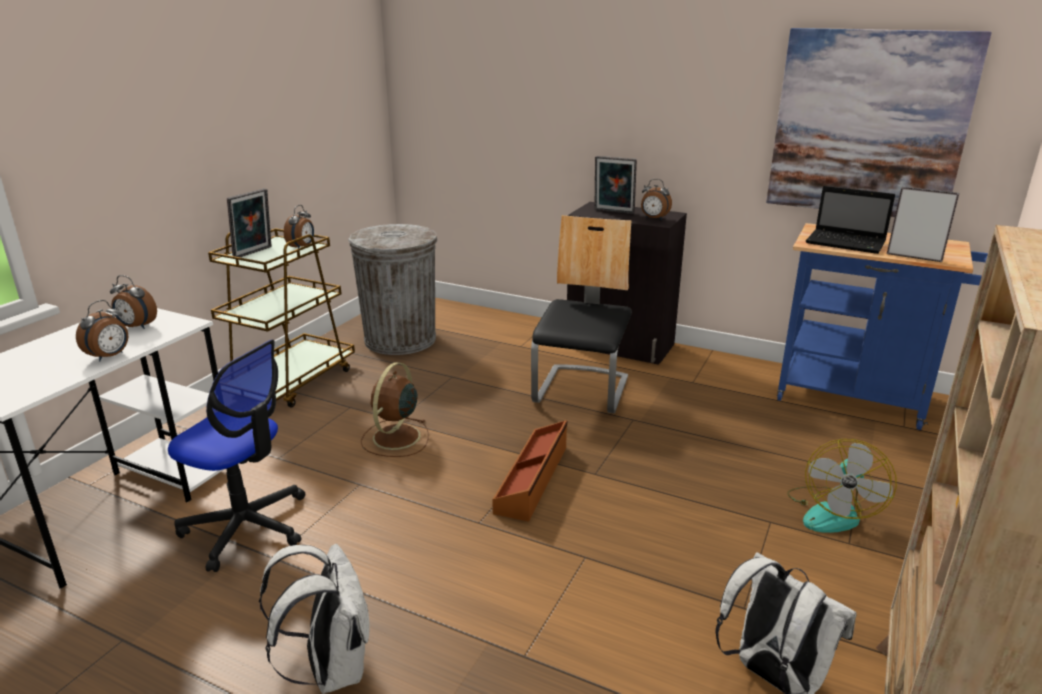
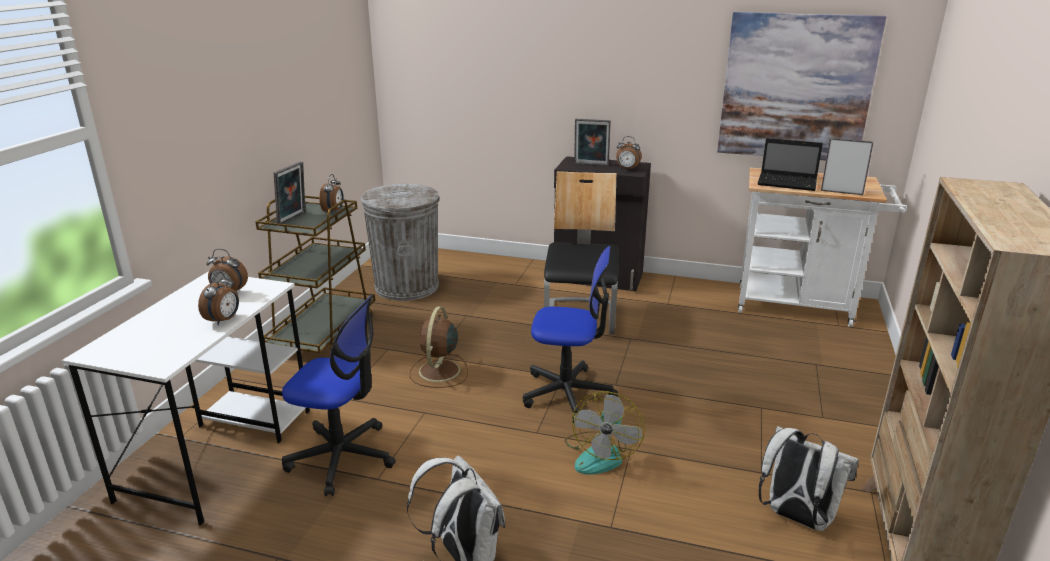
camera: 10 degrees left, 0 degrees up
brown storage box [492,420,567,522] -> office chair [523,246,618,423]
blue cart [777,223,988,430] -> white cart [738,168,907,327]
fan [787,439,897,533] -> fan moved to [565,391,645,475]

